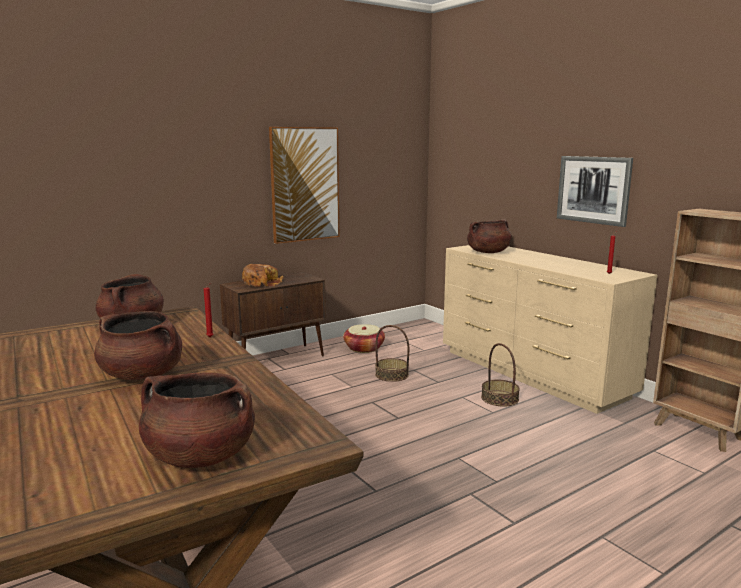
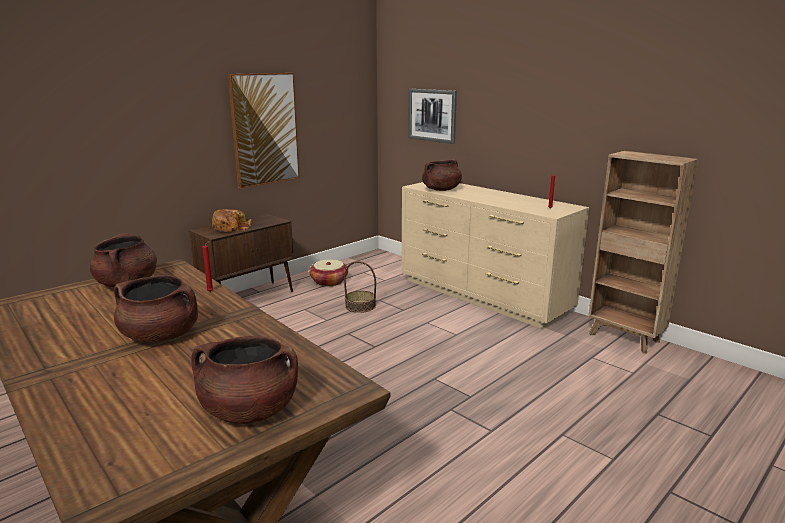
camera: 10 degrees left, 5 degrees up
basket [481,343,520,407] -> none
picture [557,156,633,227] -> picture moved to [408,89,457,144]

